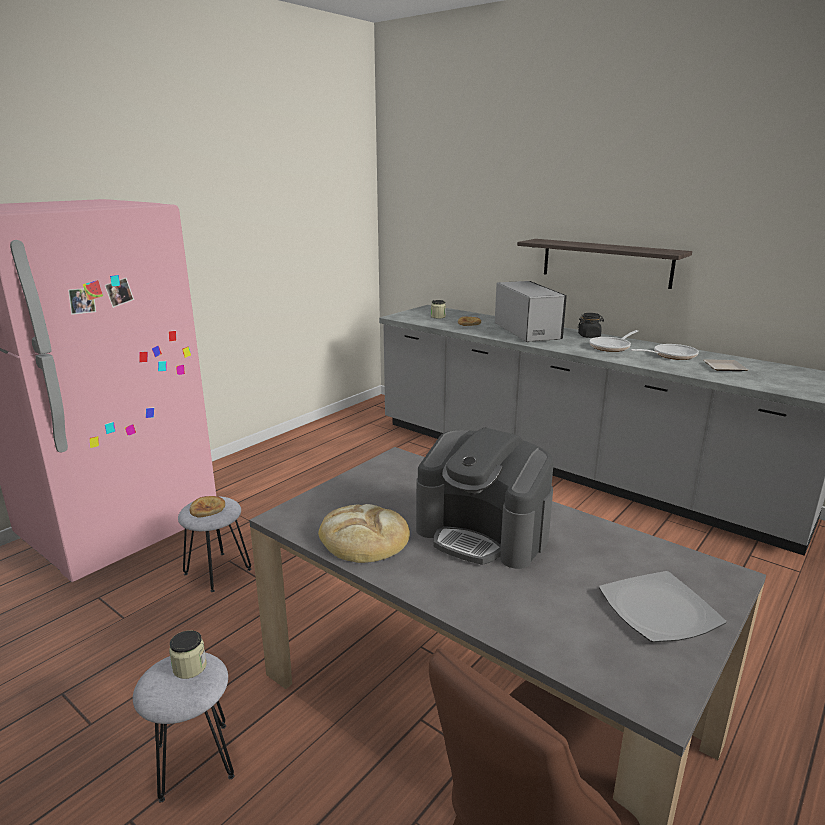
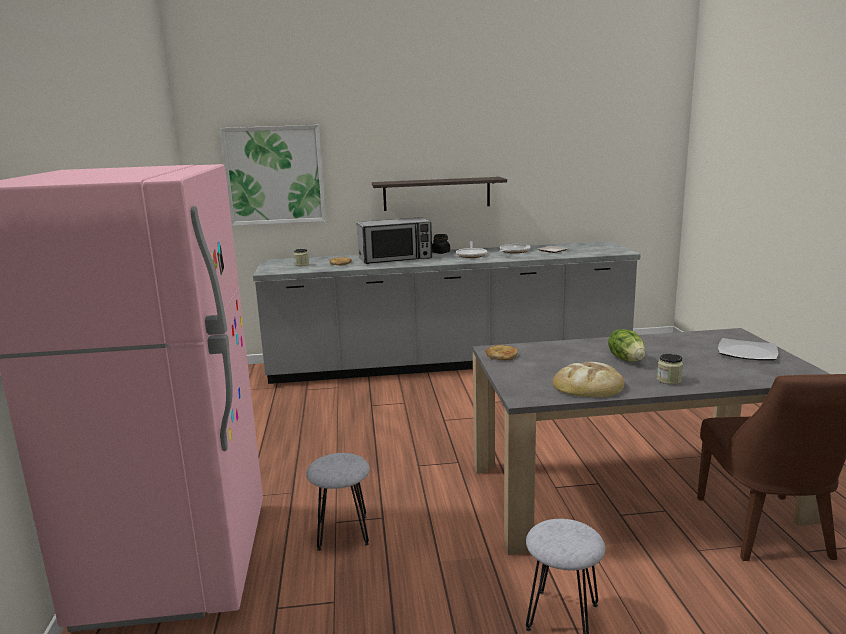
camera: 45 degrees left, 5 degrees down
jar [169,630,207,679] -> jar moved to [657,353,683,385]
bread [190,496,225,518] -> bread moved to [485,345,518,360]
coffee machine [416,428,554,569] -> lettuce [608,329,646,362]
microwave [495,281,567,342] -> microwave turned 135 degrees clockwise [357,217,432,264]
none -> picture [220,125,326,226]

